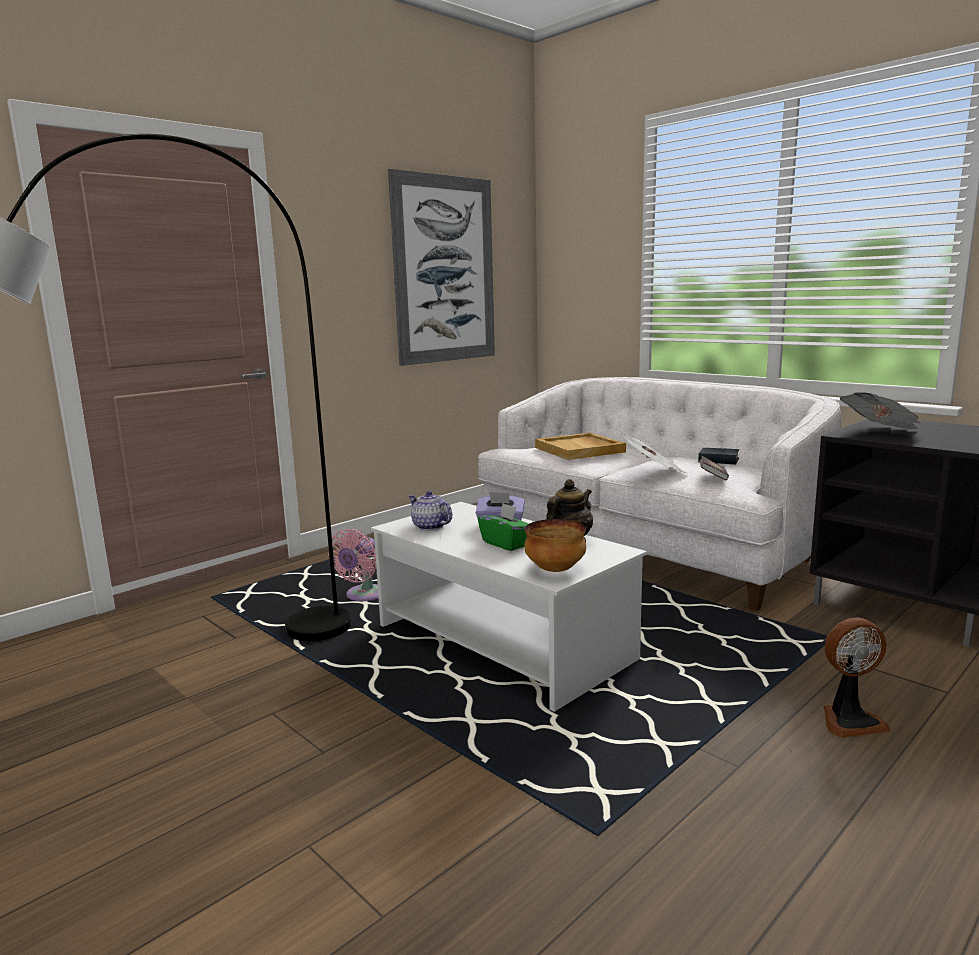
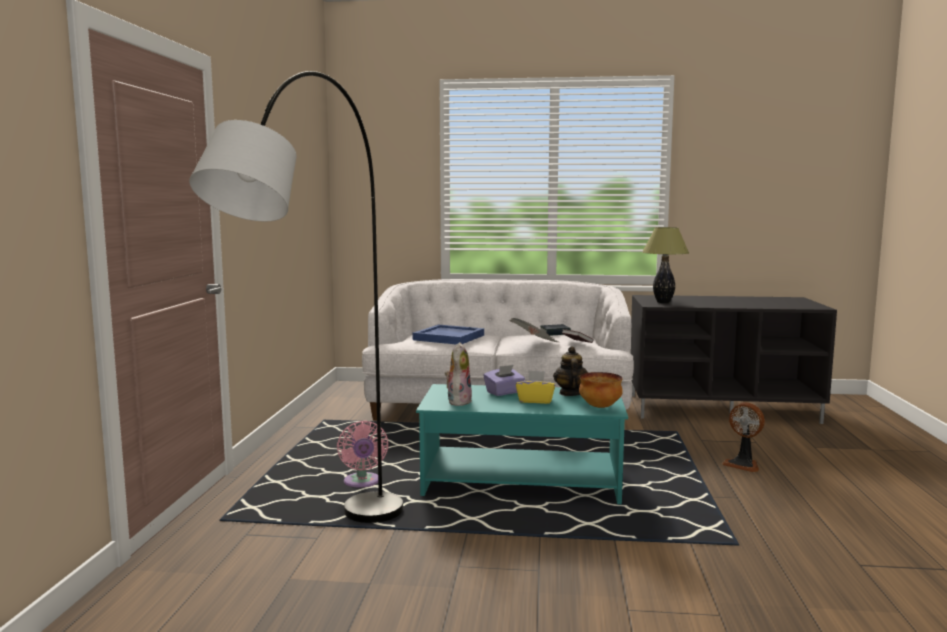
camera: 40 degrees left, 5 degrees down
white coffee table [371,502,647,712] -> turquoise coffee table [416,384,628,504]
picture [388,169,495,366] -> none
teapot [408,491,452,531] -> plush toy [445,342,472,406]
green tissue box [478,503,528,551] -> yellow tissue box [516,370,555,404]
beige tray [535,433,626,460] -> blue tray [413,324,484,345]
fan [824,618,890,738] -> fan turned 90 degrees clockwise [722,402,765,472]
newspaper [840,392,920,429] -> table lamp [642,227,689,303]

